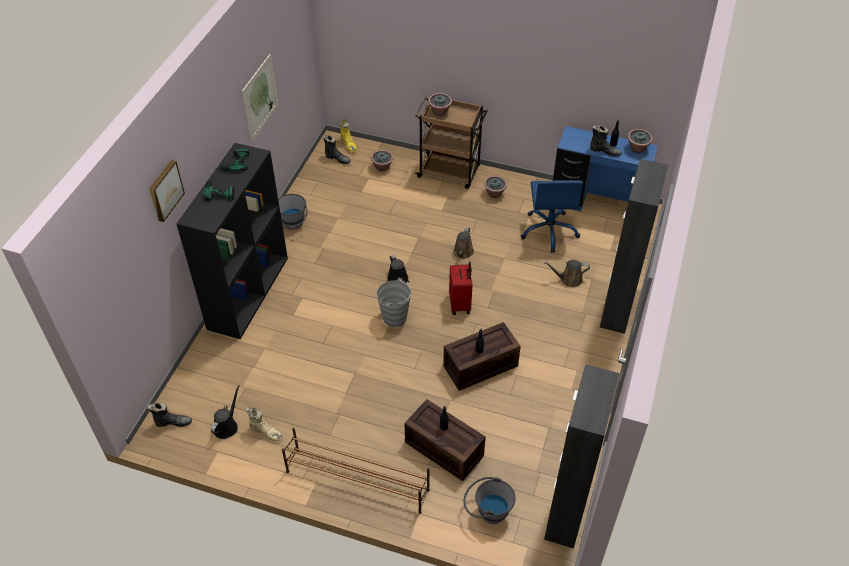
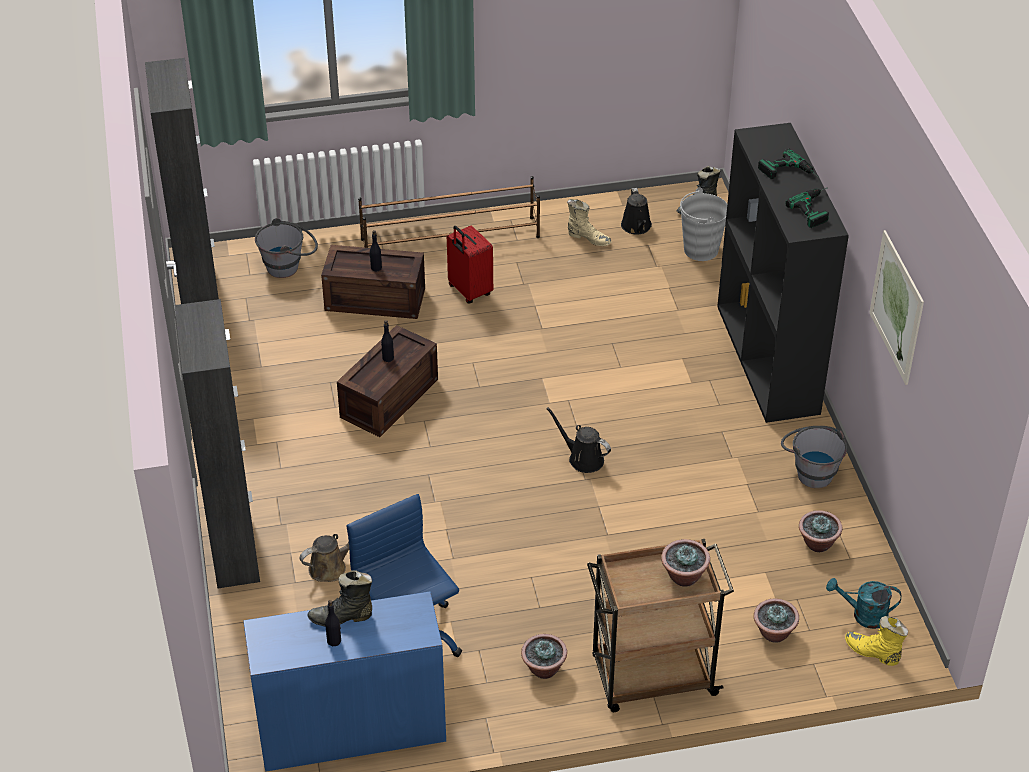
camera: 150 degrees right, 5 degrees down
picture [149,160,185,222] -> none
beige boot [245,407,283,442] -> beige boot turned 150 degrees counterclockwise [567,199,612,246]
black boot [323,135,351,164] -> turquoise watering can [826,578,901,629]
grey bucket [377,278,411,327] -> grey bucket moved to [680,188,727,261]
red suitcase [449,261,473,315] -> red suitcase moved to [447,226,493,304]
brown watering can [453,227,474,259] -> none
potted plant [628,129,653,153] -> potted plant moved to [799,510,842,552]

